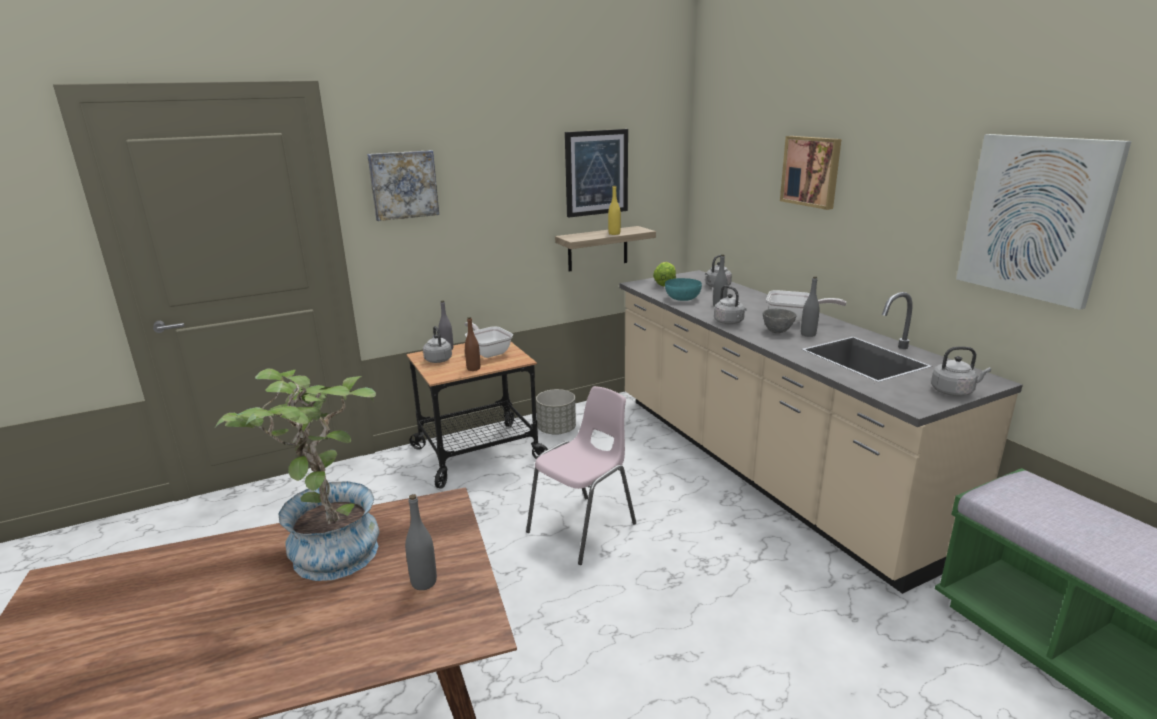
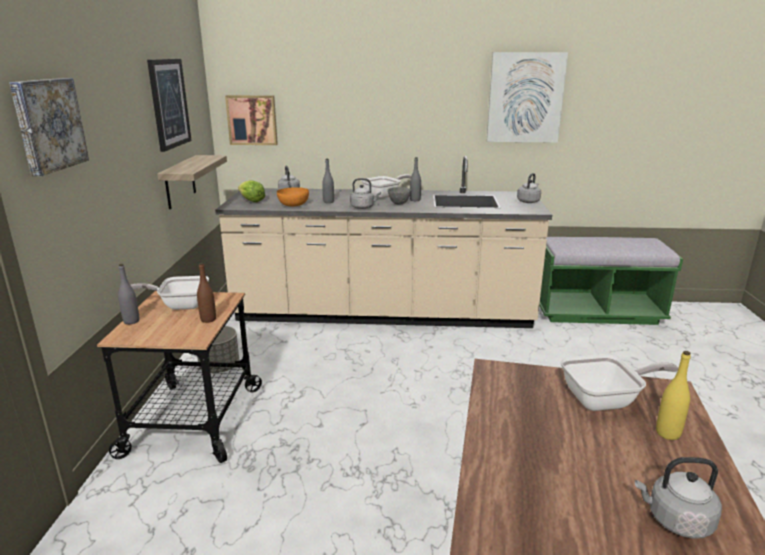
camera: 60 degrees left, 0 degrees up
potted plant [215,369,379,581] -> none
grey bottle [405,494,437,590] -> frying pan [561,354,678,411]
grey kettle [423,326,452,363] -> grey kettle moved to [635,457,722,539]
pink chair [526,386,636,565] -> none
yellow bottle [608,185,621,235] -> yellow bottle moved to [656,351,691,440]
turquoise bowl [665,278,702,301] -> orange bowl [277,187,309,206]
picture [780,136,841,210] -> picture moved to [225,95,278,145]

